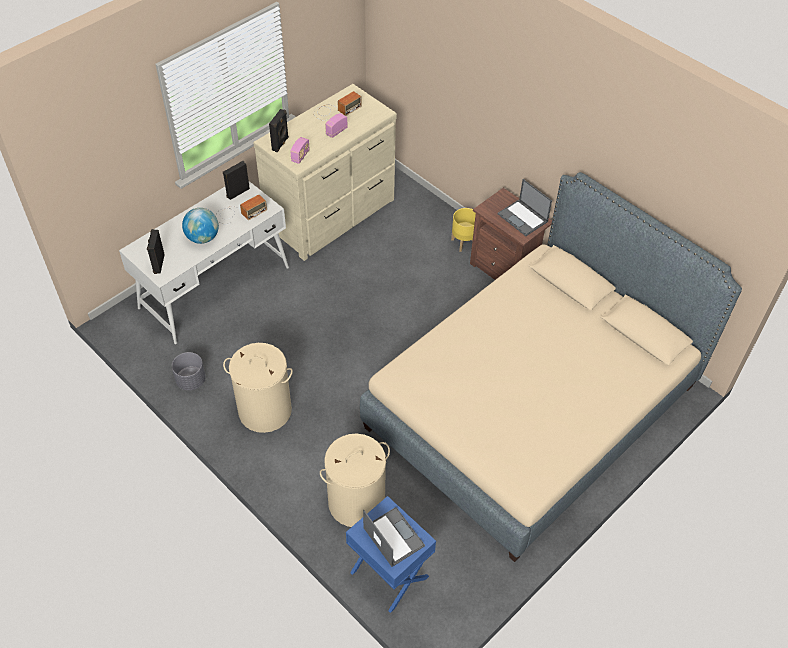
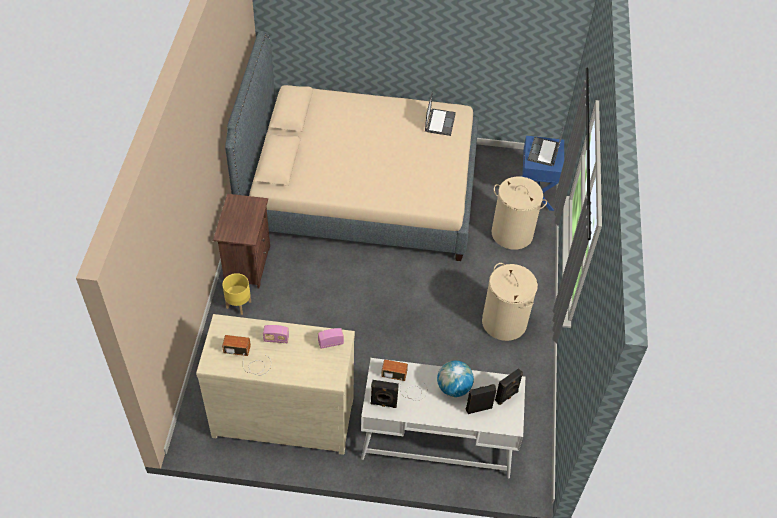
camera: 130 degrees left, 0 degrees up
grey planter [172,352,206,390] -> none
black speaker [269,109,289,152] -> black speaker moved to [466,384,496,414]
laptop [498,179,552,236] -> laptop moved to [425,91,456,136]

